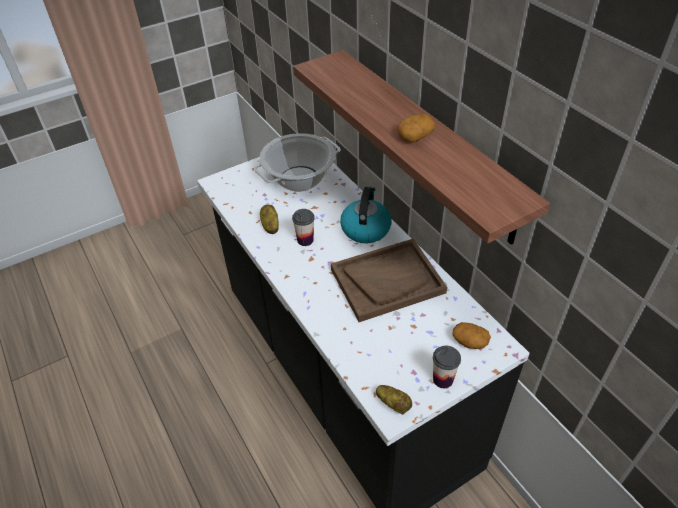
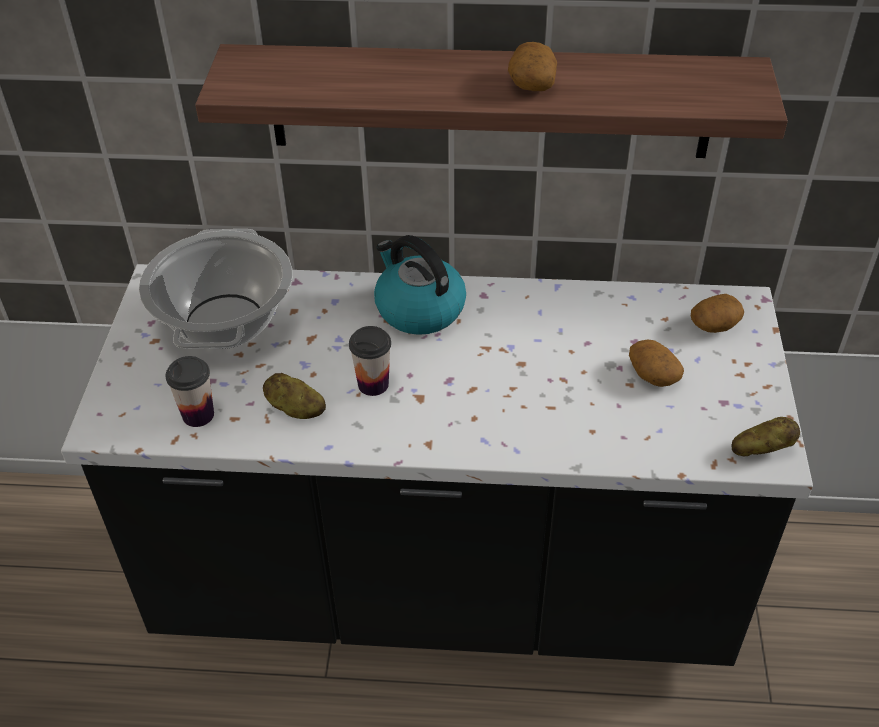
camera: 55 degrees left, 0 degrees up
brown tray [331,239,447,322] -> none
cup [433,346,461,388] -> cup moved to [165,356,214,427]
none -> potato [629,340,684,387]

